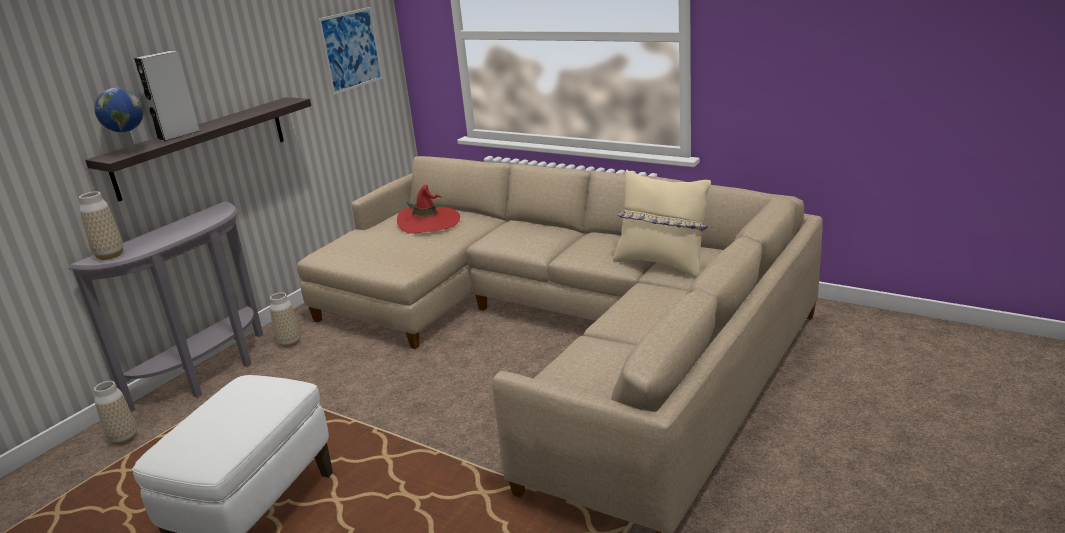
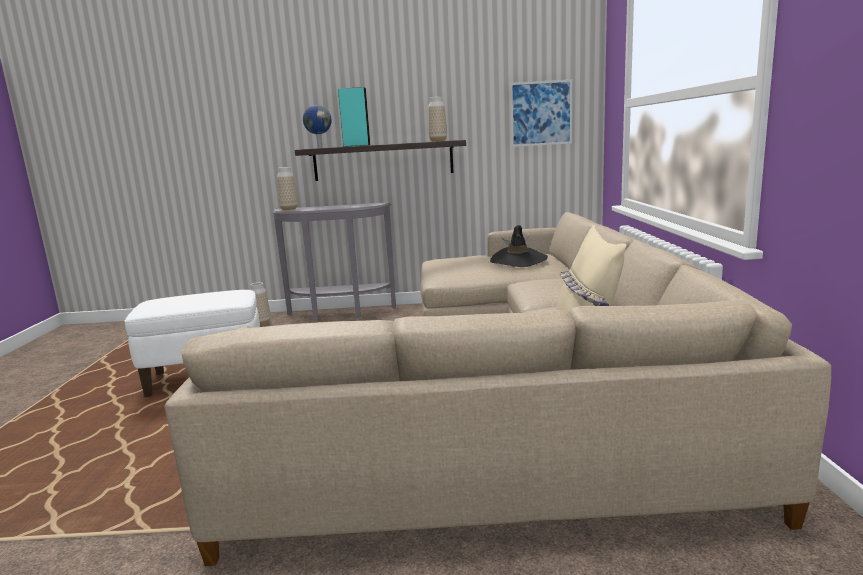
camera: 55 degrees right, 10 degrees down
grey speaker [134,51,200,141] -> turquoise speaker [338,87,370,147]
vase [270,292,300,348] -> vase moved to [428,97,447,141]
red hat [397,185,460,234] -> black hat [490,225,548,267]

